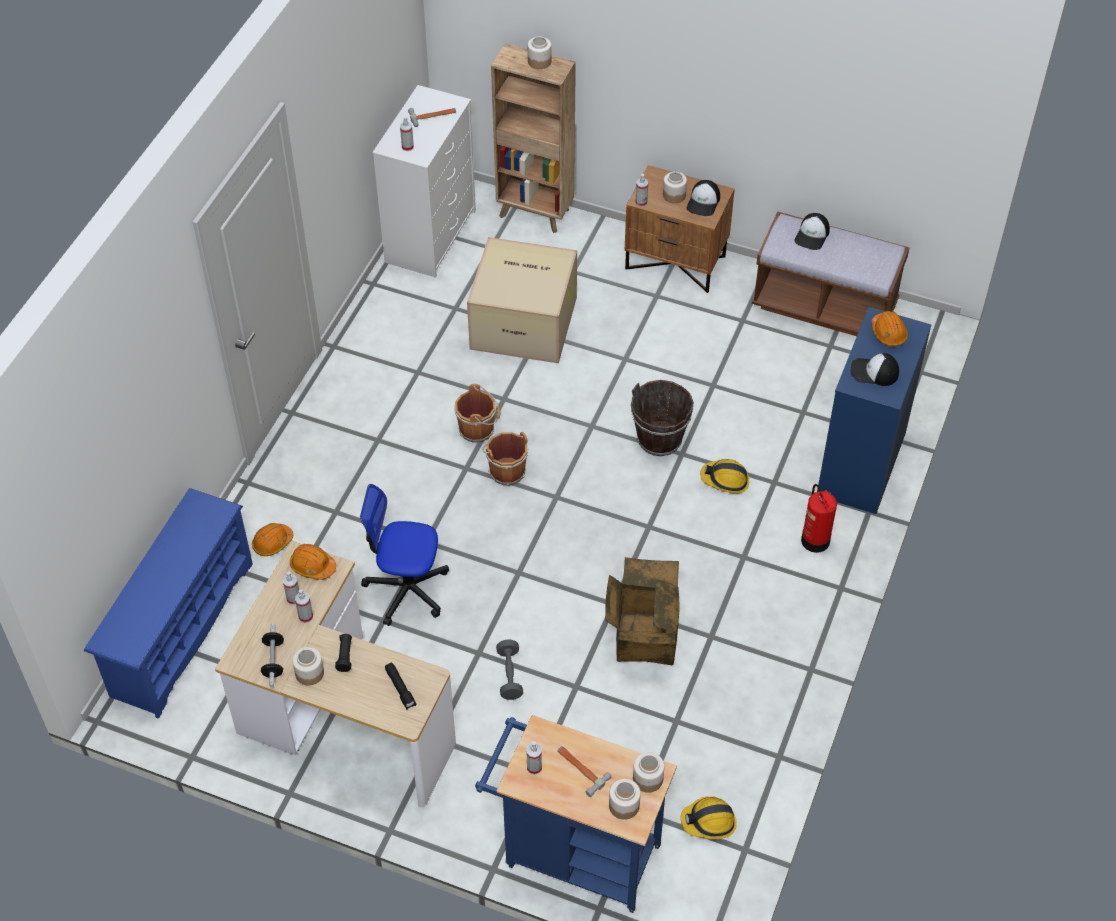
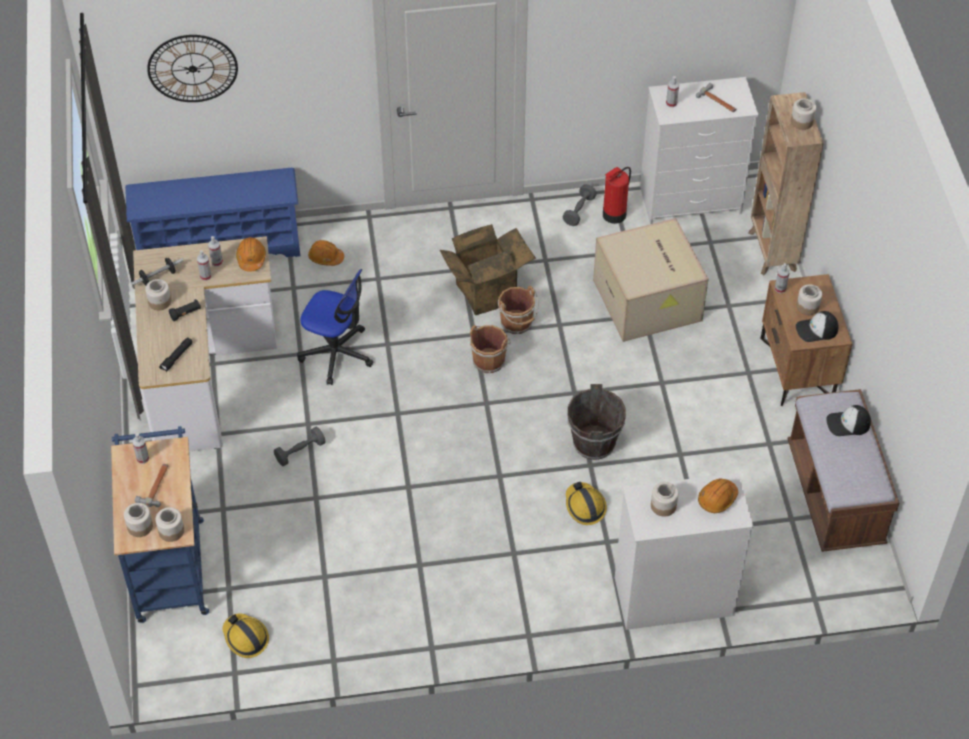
camera: 60 degrees right, 0 degrees up
office chair [360,484,449,626] -> office chair turned 135 degrees clockwise [297,269,373,385]
cardboard box [605,557,680,665] -> cardboard box moved to [440,224,536,315]
fire extinguisher [801,484,837,553] -> fire extinguisher moved to [603,167,631,224]
blue dresser [817,307,932,514] -> white dresser [615,473,754,630]
cap [850,353,899,386] -> jar [651,482,678,517]
none -> wall clock [147,35,238,102]
none -> grey dumbbell [563,184,597,226]

